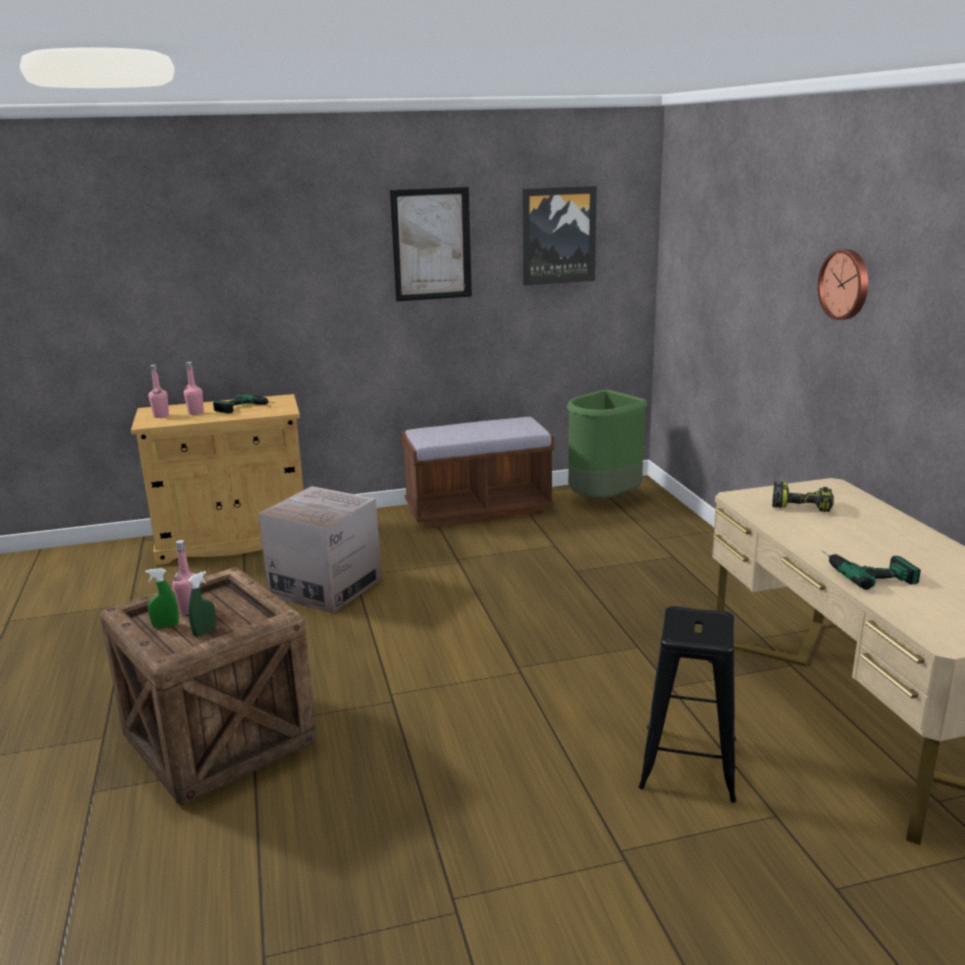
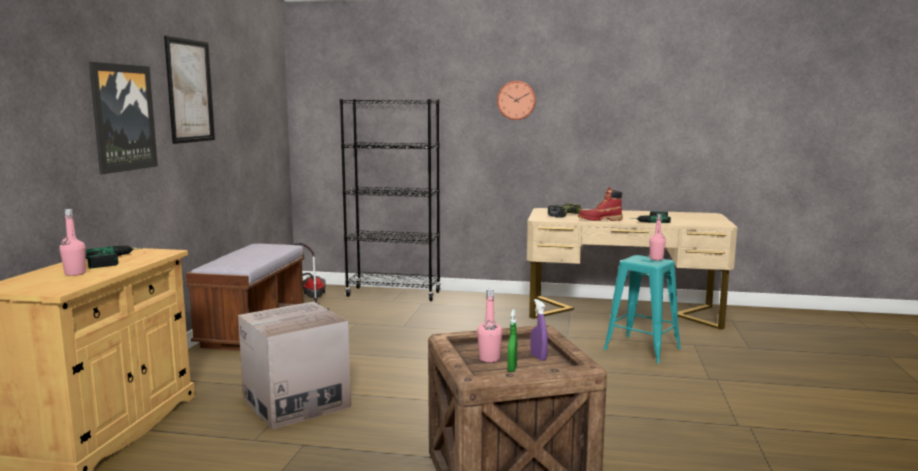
camera: 65 degrees left, 10 degrees down
pink bottle [149,365,169,418] -> pink bottle moved to [649,214,666,260]
green spray bottle [188,571,216,637] -> purple spray bottle [531,299,548,361]
picture [522,186,597,285] -> picture moved to [89,62,158,174]
green trash can [567,390,648,498] -> vacuum cleaner [293,243,329,310]
black stool [639,606,736,803] -> turquoise stool [604,255,681,363]
none -> black bookcase [340,99,441,301]
none -> red boot [578,187,623,221]

